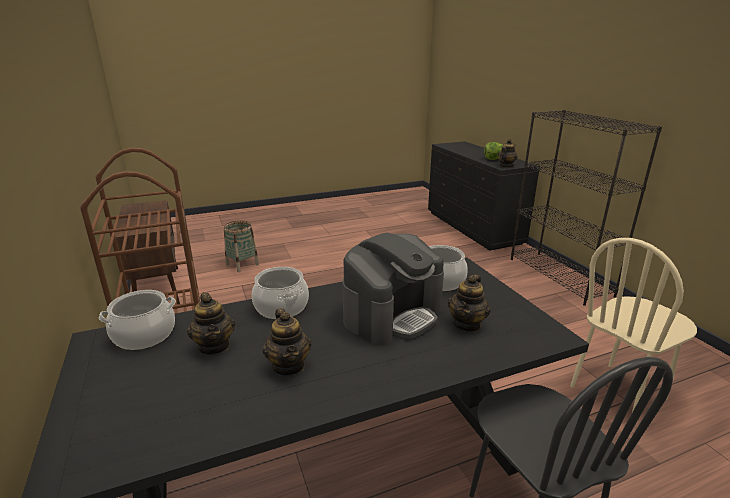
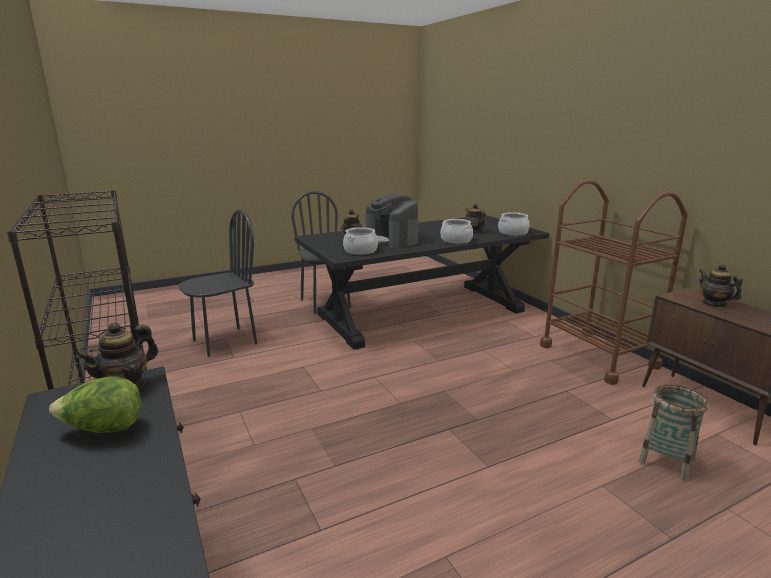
camera: 175 degrees right, 5 degrees down
teapot [262,308,312,376] -> teapot moved to [699,264,743,307]
coffee machine [342,233,444,346] -> coffee machine turned 75 degrees counterclockwise [366,193,418,248]
beige chair [570,238,697,412] -> black chair [178,209,257,357]

